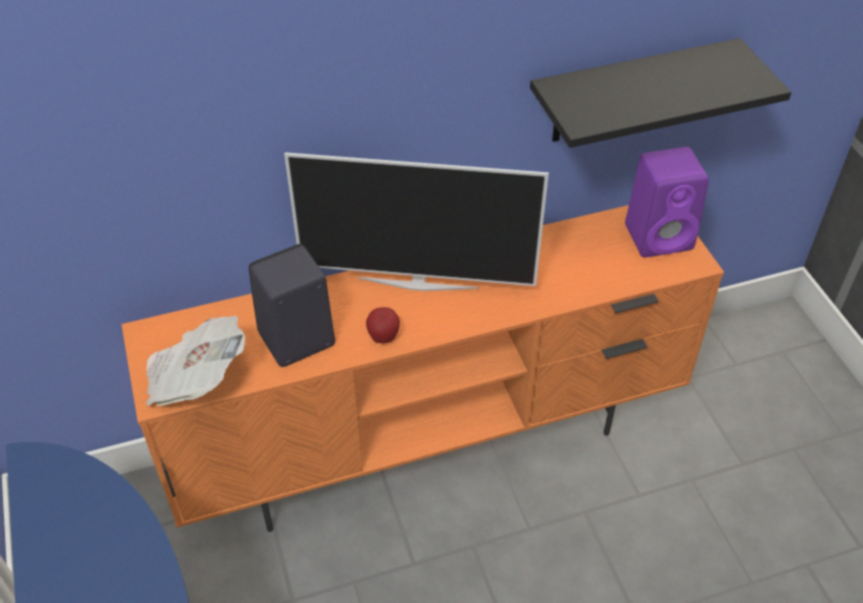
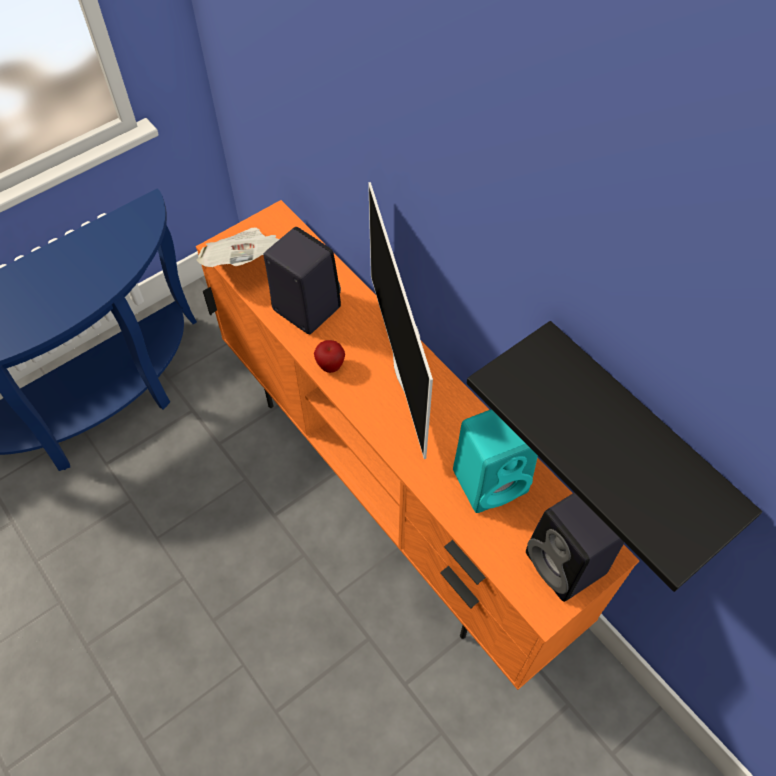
camera: 70 degrees right, 10 degrees up
purple speaker [625,147,709,257] -> black speaker [526,492,624,602]
none -> turquoise speaker [453,409,538,513]

